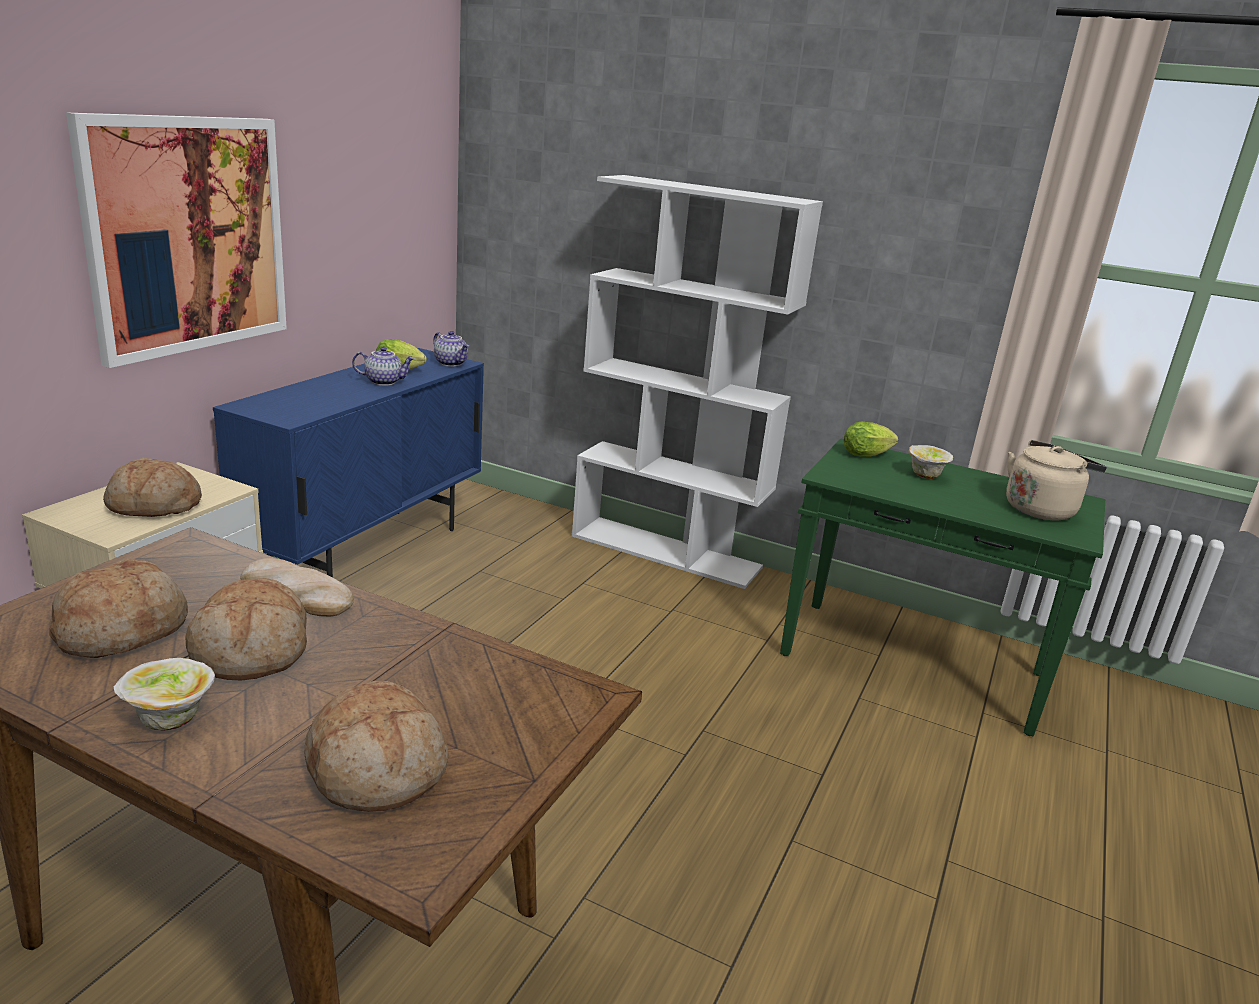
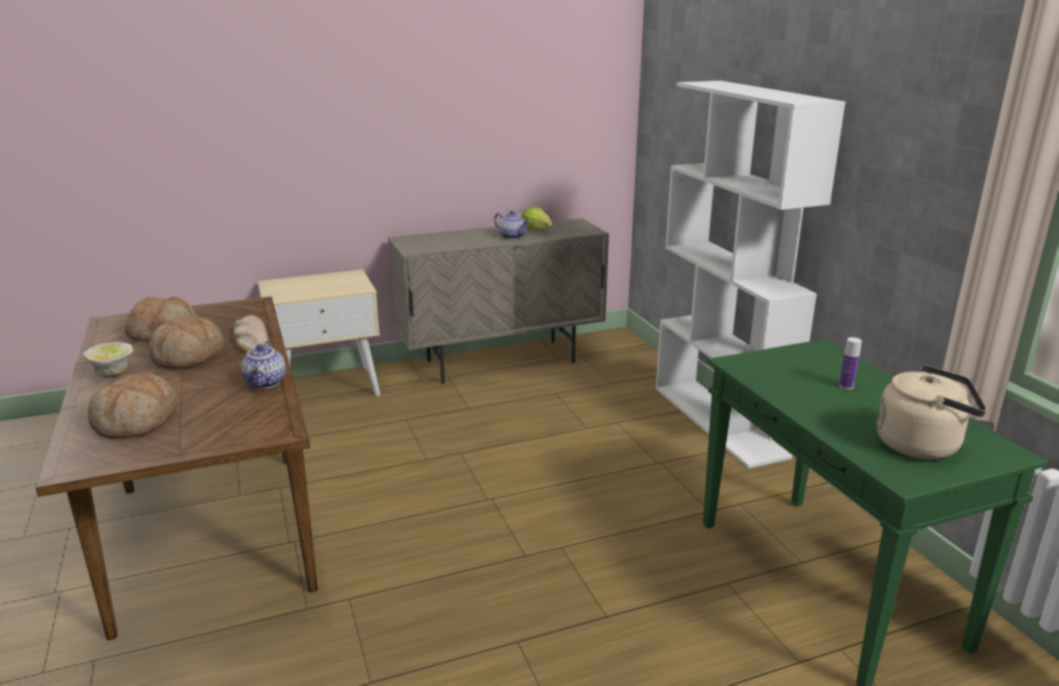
camera: 45 degrees right, 0 degrees up
picture [66,113,287,368] -> none
bread [103,458,202,517] -> none
blue cabinet [213,348,484,578] -> beige cabinet [388,218,609,384]
teapot [433,331,469,367] -> teapot moved to [241,341,286,389]
lettuce [843,422,898,457] -> none
bowl [908,445,953,479] -> bottle [839,337,862,390]

